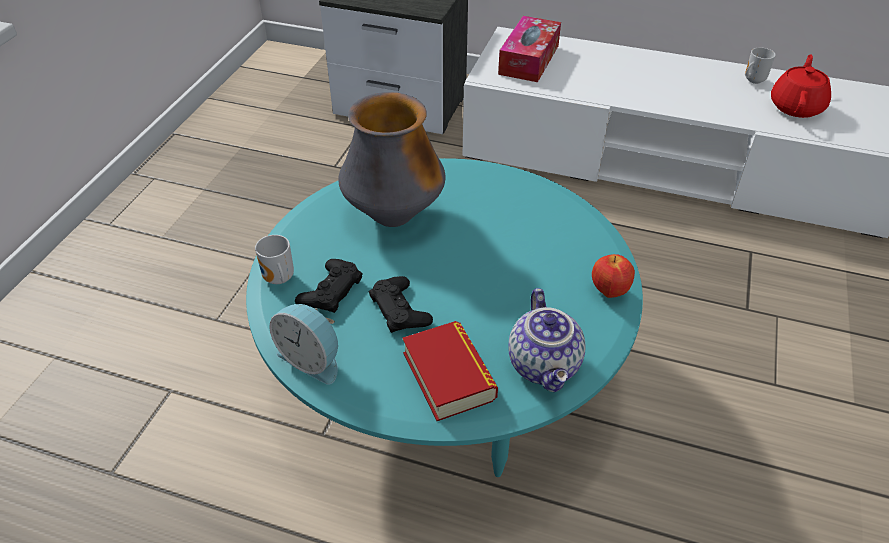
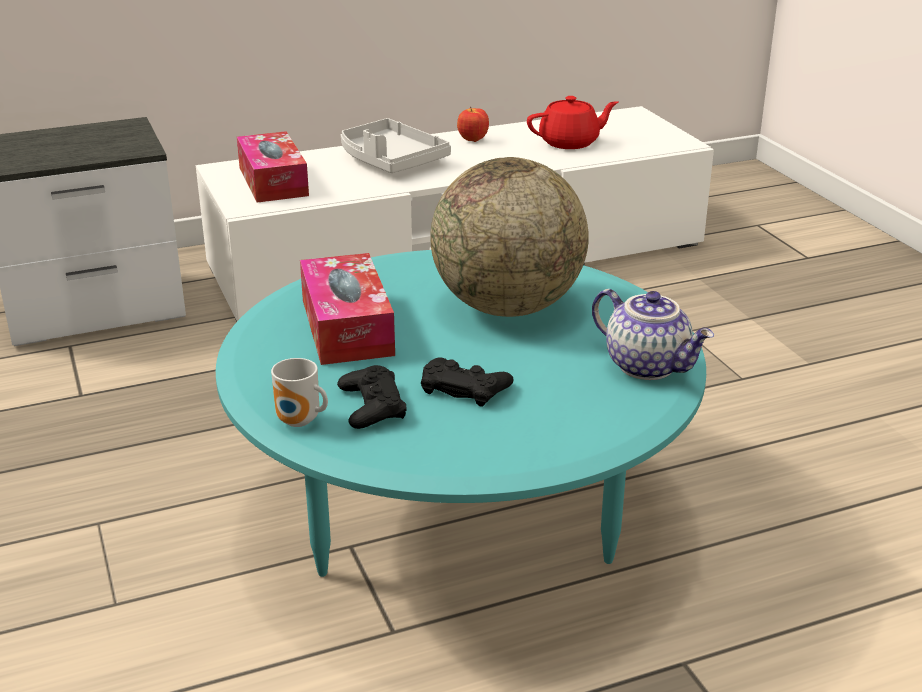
camera: 40 degrees left, 15 degrees down
alarm clock [269,304,338,385] -> none
vase [338,92,445,227] -> tissue box [300,253,395,365]
book [403,321,498,421] -> none
apple [592,254,635,298] -> apple moved to [457,106,489,142]
mug [745,47,776,84] -> none
red teapot [771,54,831,118] -> red teapot turned 90 degrees clockwise [527,96,618,149]
none -> grey tray [341,118,451,173]
none -> globe [430,157,589,317]

